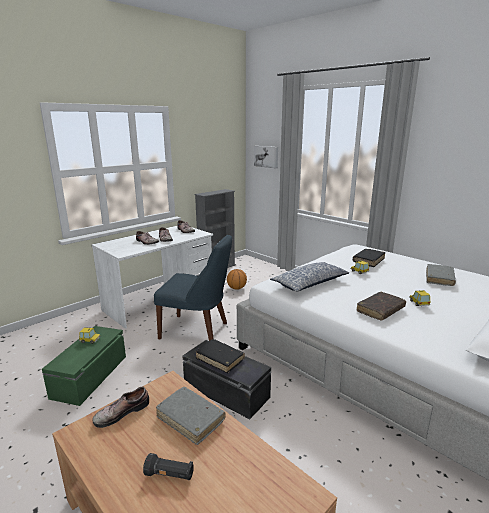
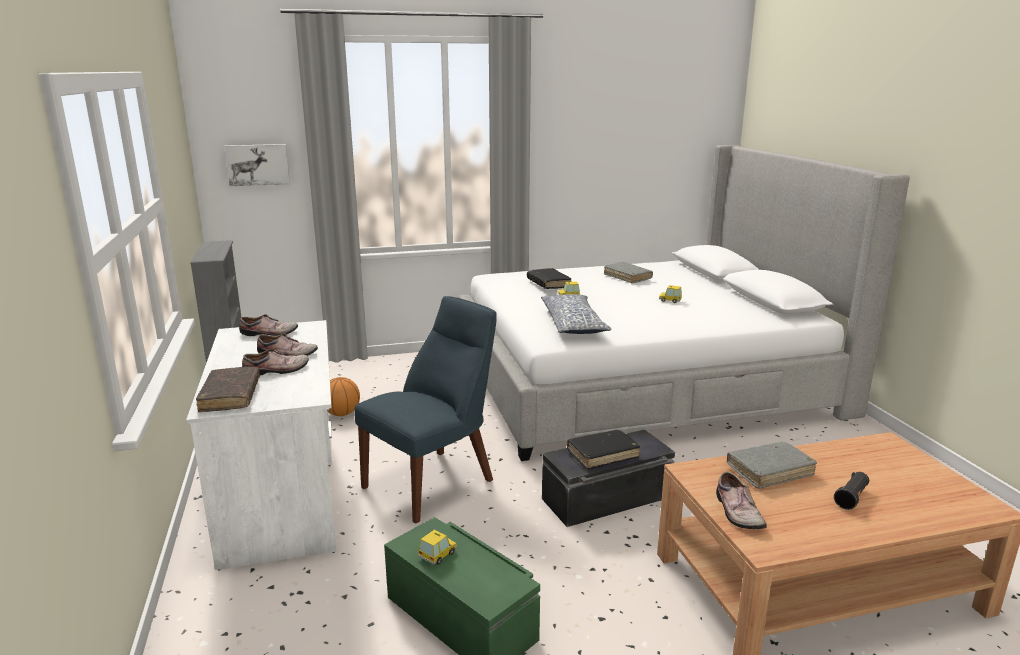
camera: 60 degrees left, 0 degrees up
brown book [356,292,406,320] -> brown book moved to [196,366,260,412]

